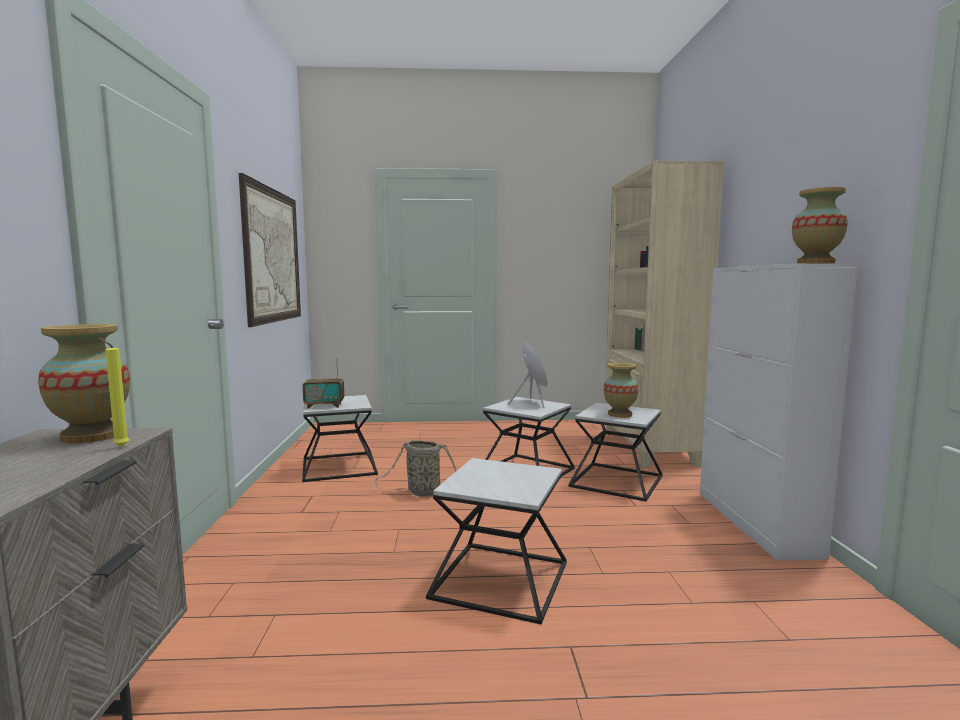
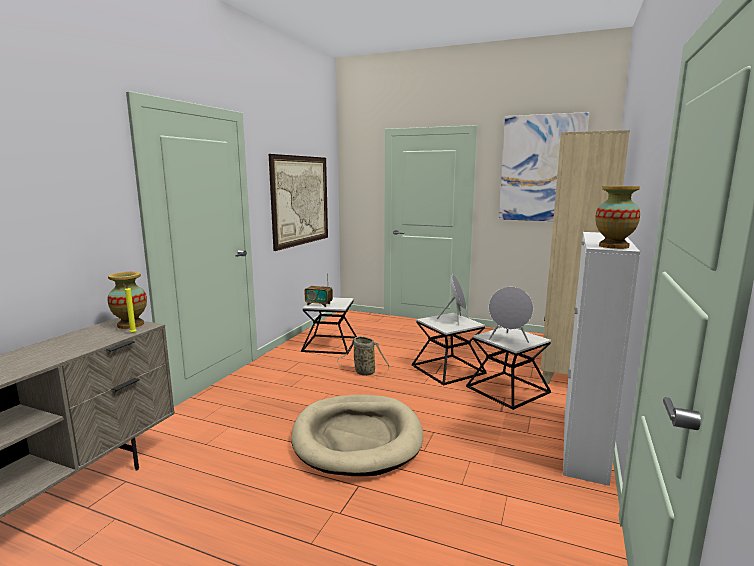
camera: 25 degrees right, 5 degrees up
side table [426,458,567,624] -> beige dog bed [291,395,423,476]
vase [604,363,639,418] -> grey speaker [489,287,533,343]
none -> picture [499,112,589,221]

